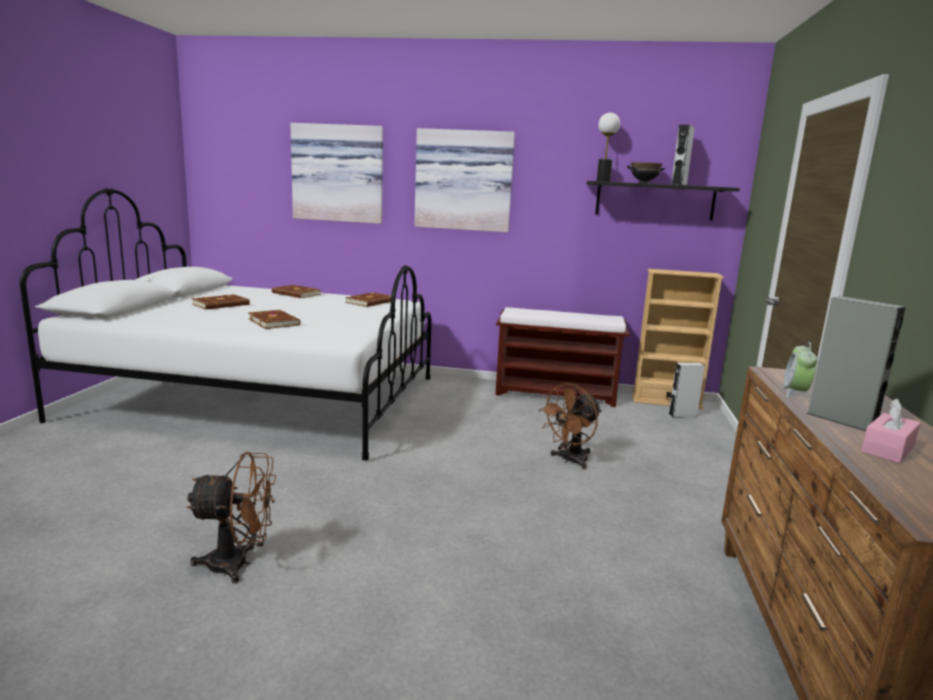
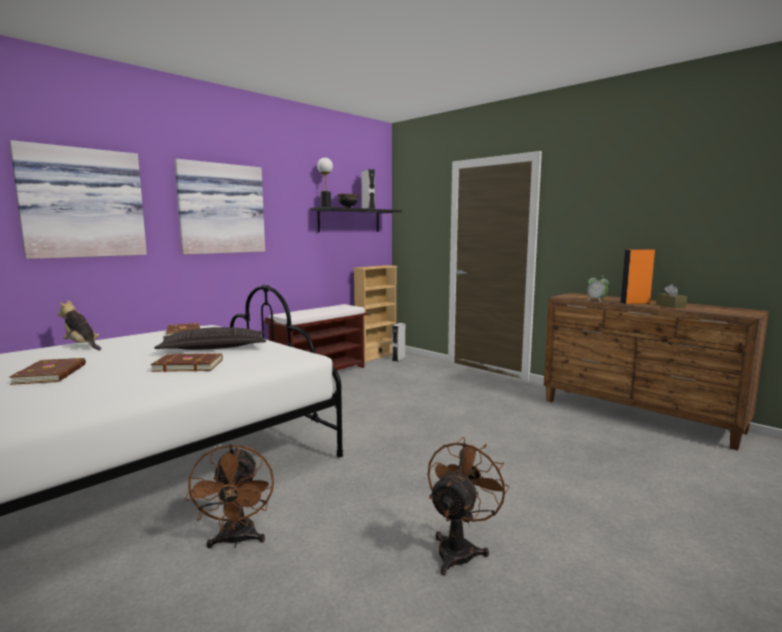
camera: 55 degrees left, 5 degrees down
brown book [272,285,321,298] -> plush toy [58,300,101,350]
brown fan [538,383,602,469] -> brown fan moved to [185,444,274,548]
grey speaker [806,296,905,431] -> orange speaker [621,249,655,304]
pink tissue box [861,399,920,463] -> brown tissue box [656,284,687,308]
none -> pillow [154,327,266,350]

